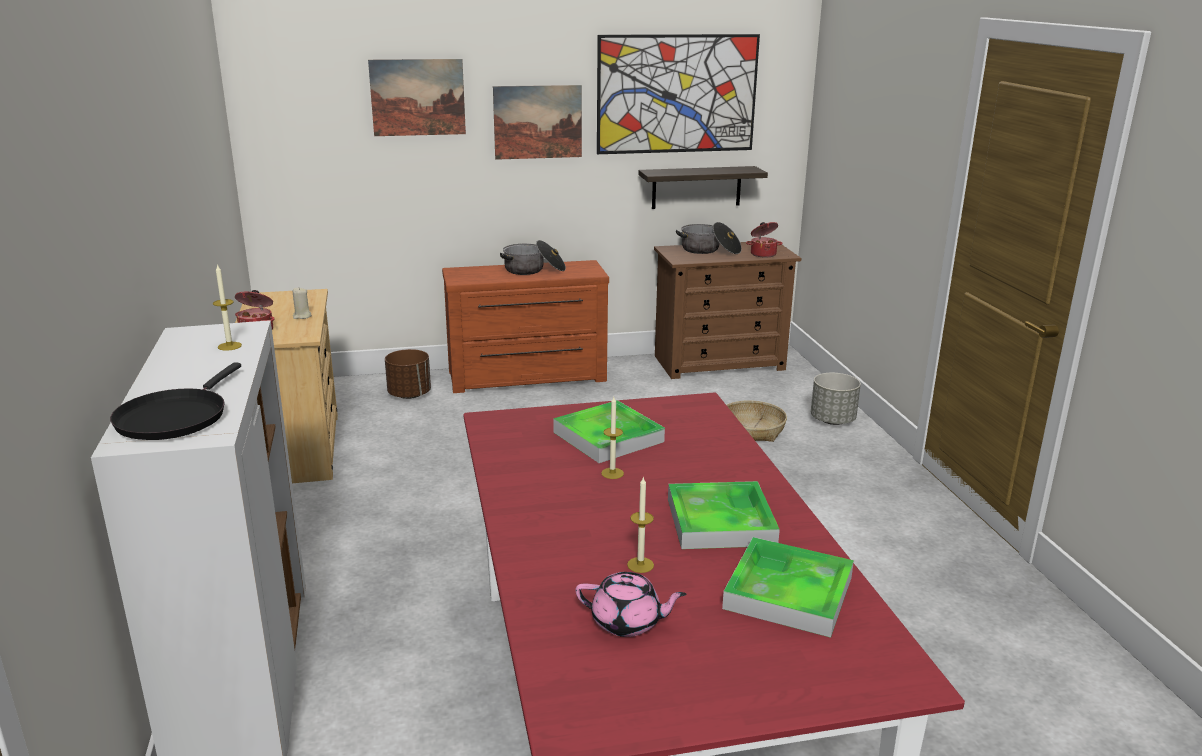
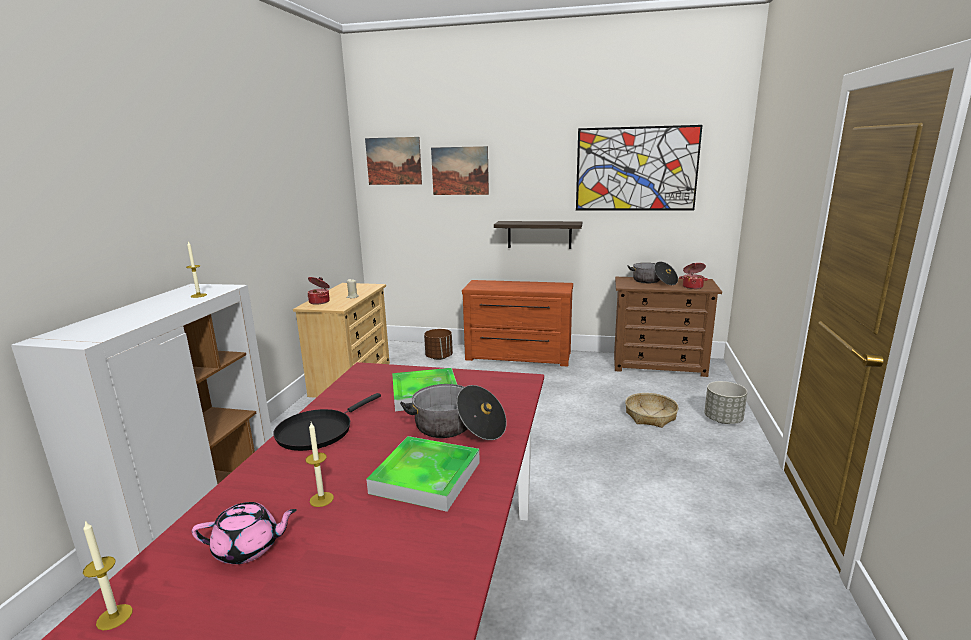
camera: 25 degrees right, 5 degrees down
black frying pan [110,362,241,440] -> black frying pan moved to [273,393,381,451]
picture [493,85,582,160] -> picture moved to [365,137,422,185]
cooking pot [500,240,566,275] -> cooking pot moved to [400,384,507,440]
pink teapot [575,572,686,637] -> pink teapot turned 45 degrees counterclockwise [192,502,297,564]
candle [601,397,624,479] -> candle moved to [83,520,133,630]
shelf [639,166,768,209] -> shelf moved to [494,221,582,249]
tray [722,537,854,638] -> none

